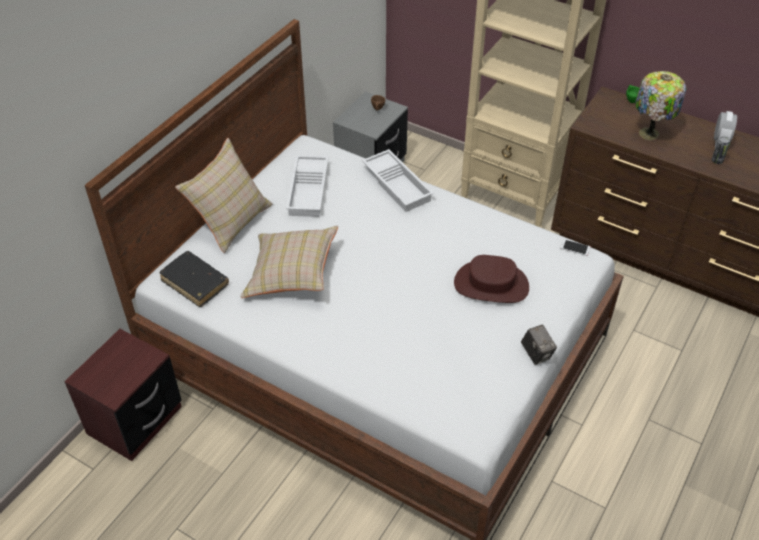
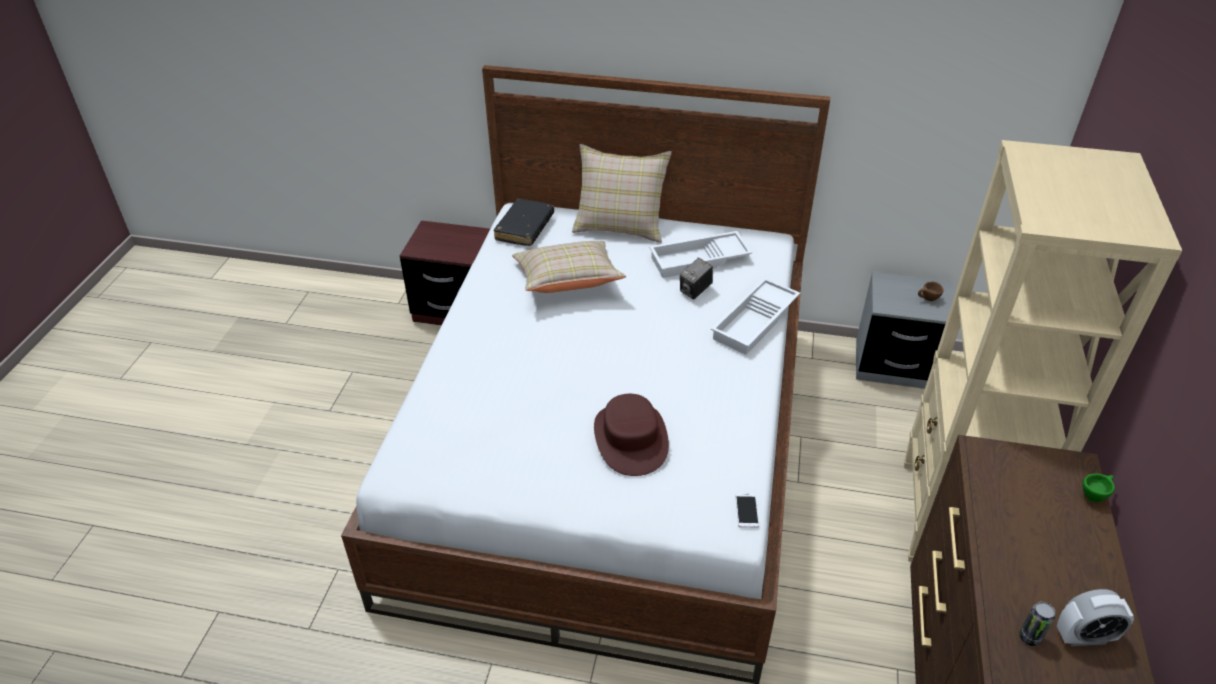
camera: 70 degrees right, 5 degrees down
camera [521,324,557,365] -> camera moved to [680,258,713,299]
table lamp [635,71,686,140] -> none

